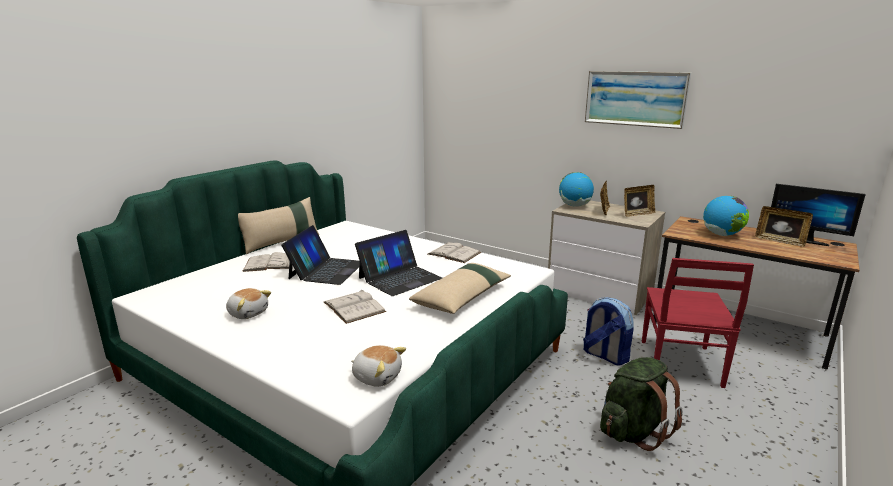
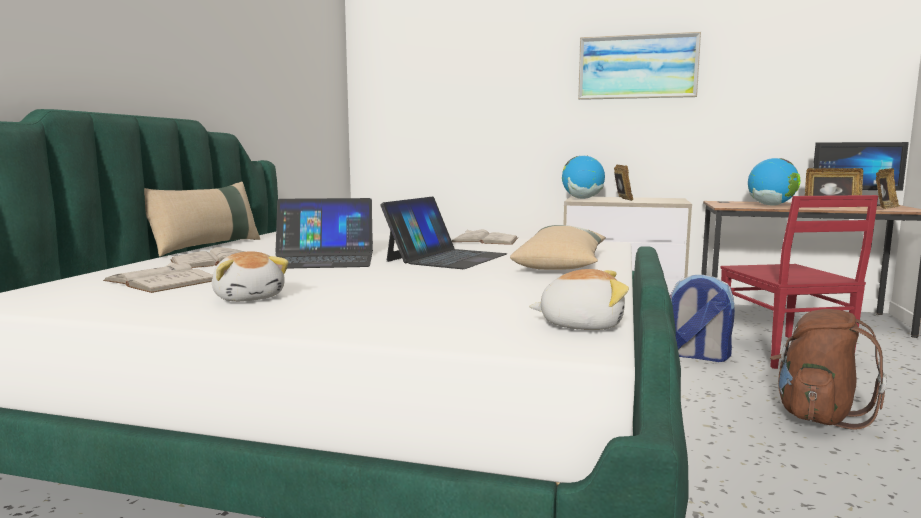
camera: 20 degrees left, 10 degrees down
plush toy [226,288,271,319] -> plush toy turned 45 degrees clockwise [212,251,289,302]
laptop [281,225,360,285] -> laptop turned 90 degrees clockwise [275,198,373,268]
white book [324,289,386,324] -> white book moved to [103,262,213,293]
green backpack [600,357,683,451] -> brown backpack [770,309,887,429]
picture frame [624,185,656,217] -> picture frame moved to [876,168,900,209]

